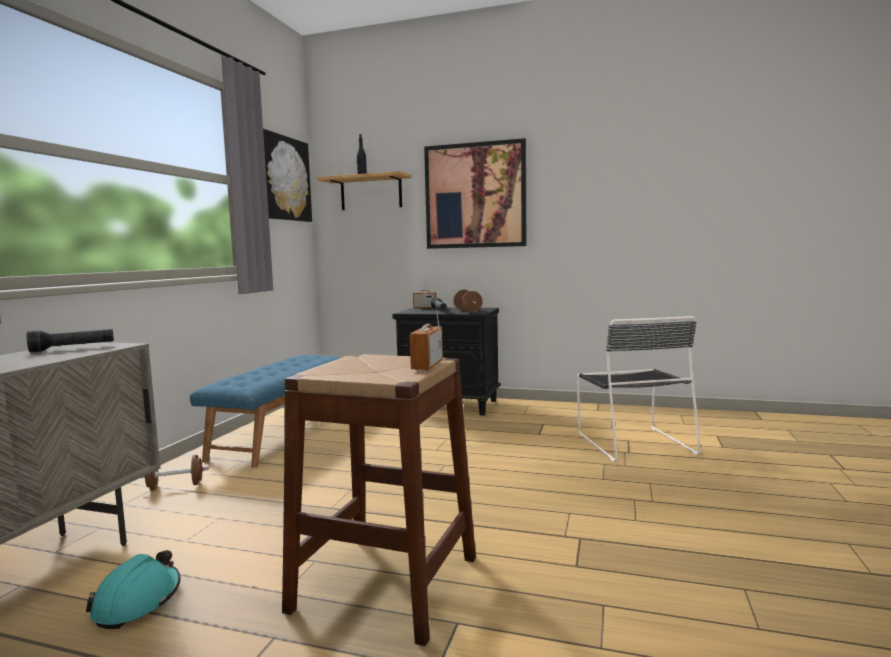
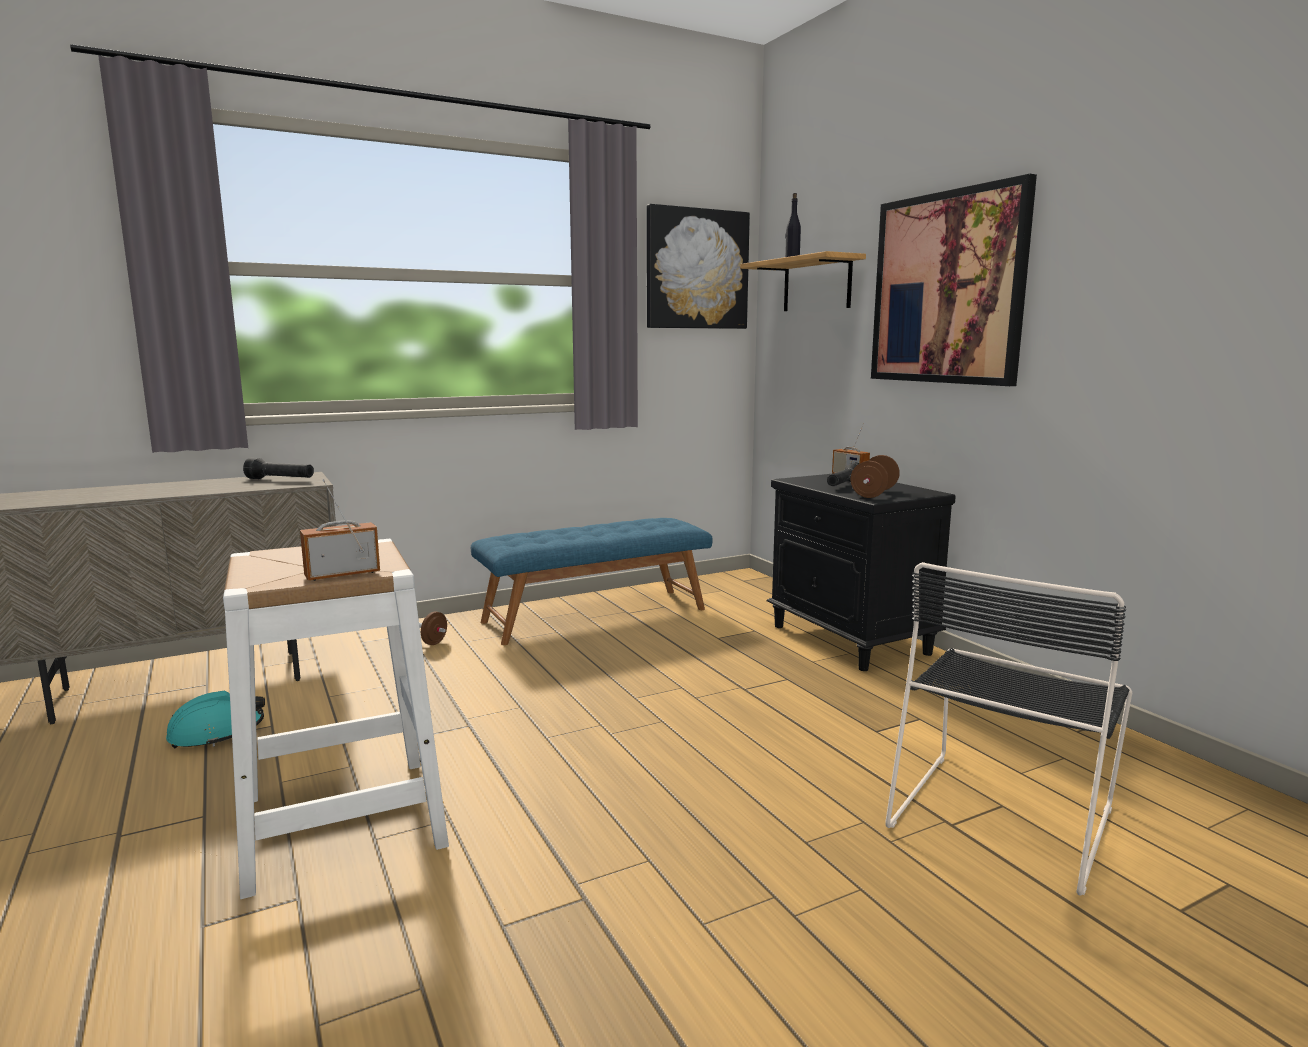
camera: 45 degrees right, 5 degrees up
brown stool [282,354,476,646] -> white stool [223,539,449,899]

